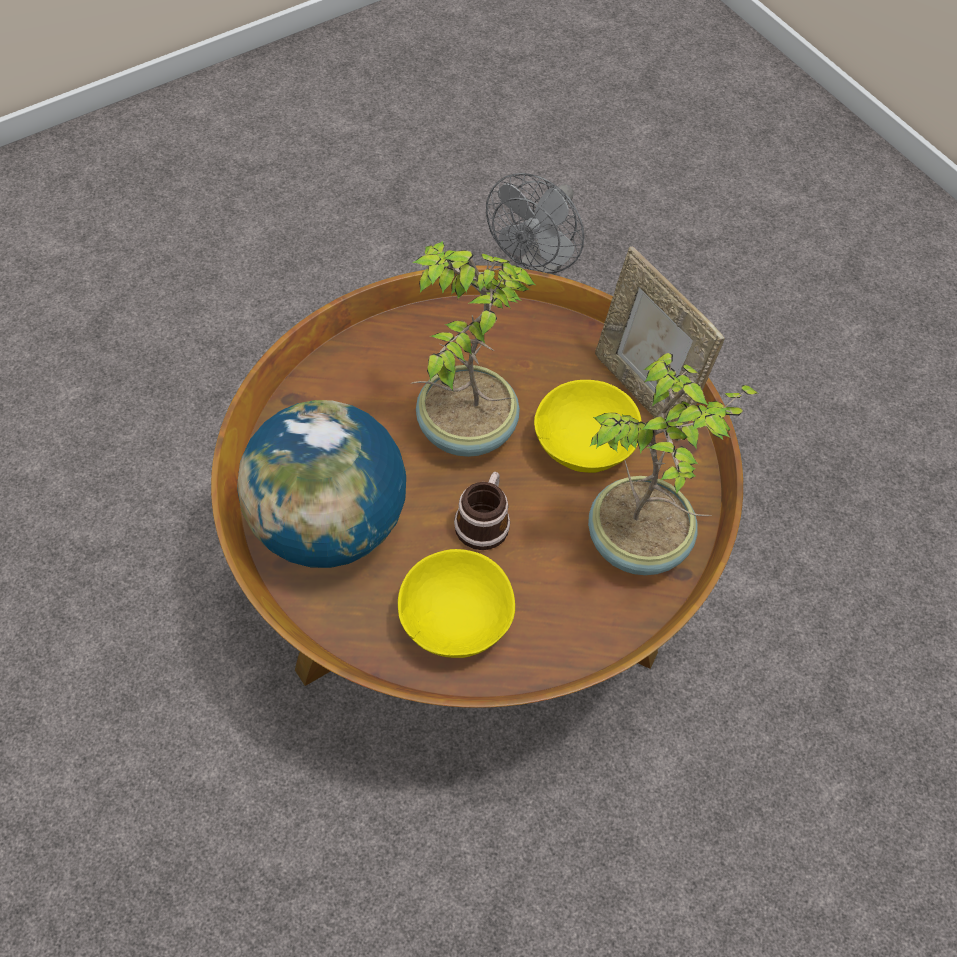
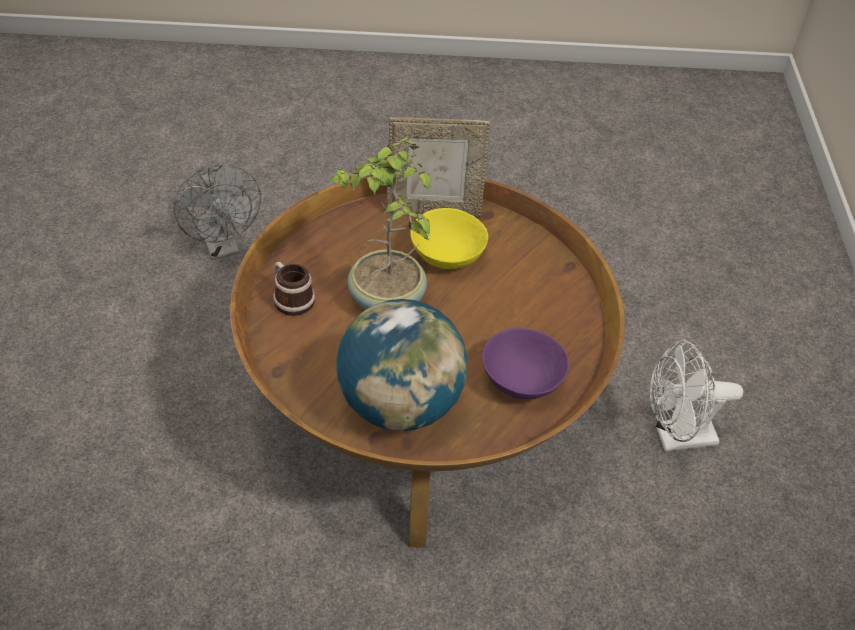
camera: 55 degrees left, 10 degrees down
yellow bowl [398,549,515,658] -> purple bowl [482,328,569,399]
mug [454,472,510,550] -> mug moved to [273,262,315,316]
potted plant [588,353,759,575] -> none
none -> white fan [650,340,743,452]

